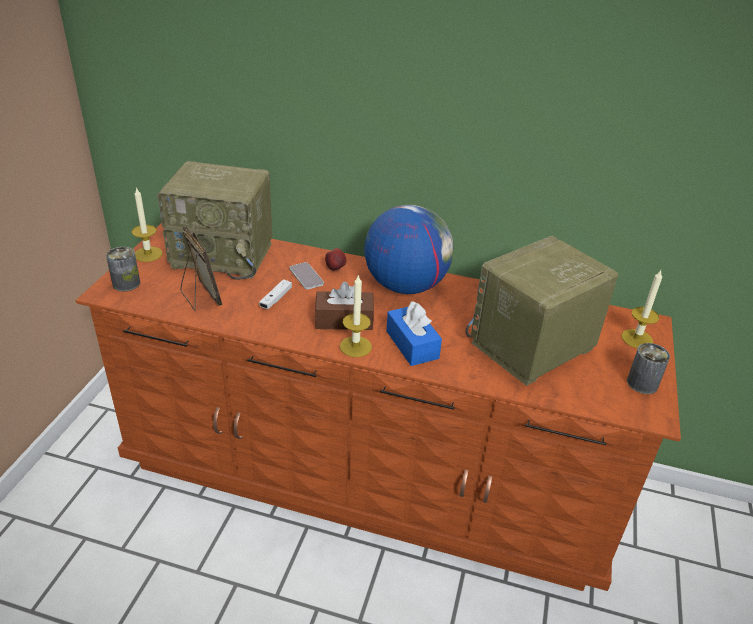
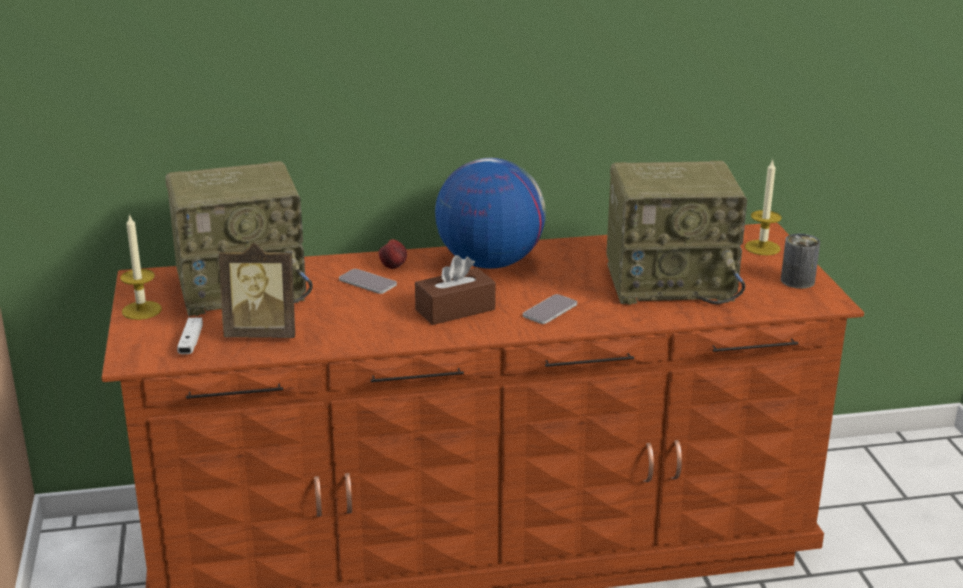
camera: 25 degrees left, 10 degrees down
can [106,247,140,291] -> none
picture frame [180,227,223,311] -> picture frame turned 150 degrees clockwise [219,243,295,338]
white game controller [259,279,292,309] -> white game controller moved to [177,318,203,354]
candle [340,274,372,357] -> none
blue tissue box [386,301,442,366] -> phone [523,294,577,324]
radio [466,236,618,386] -> radio turned 120 degrees counterclockwise [606,161,747,305]

